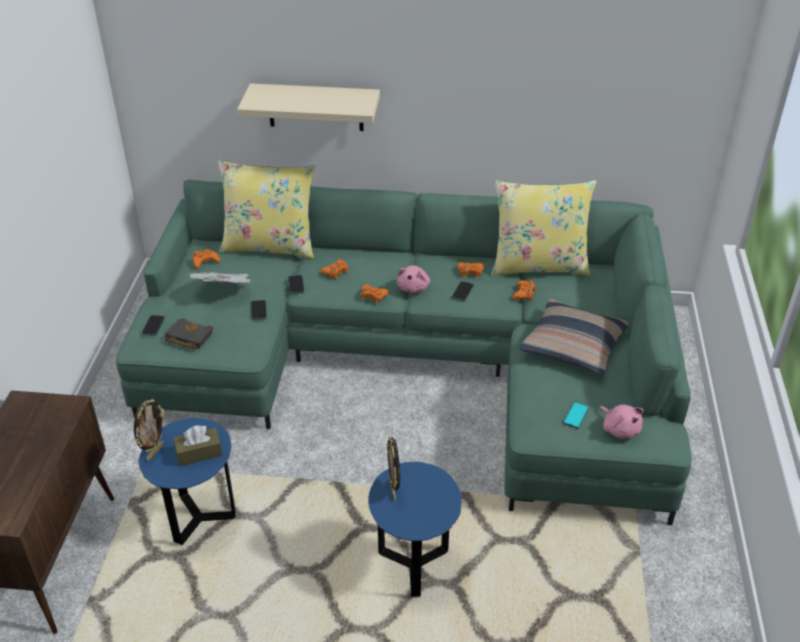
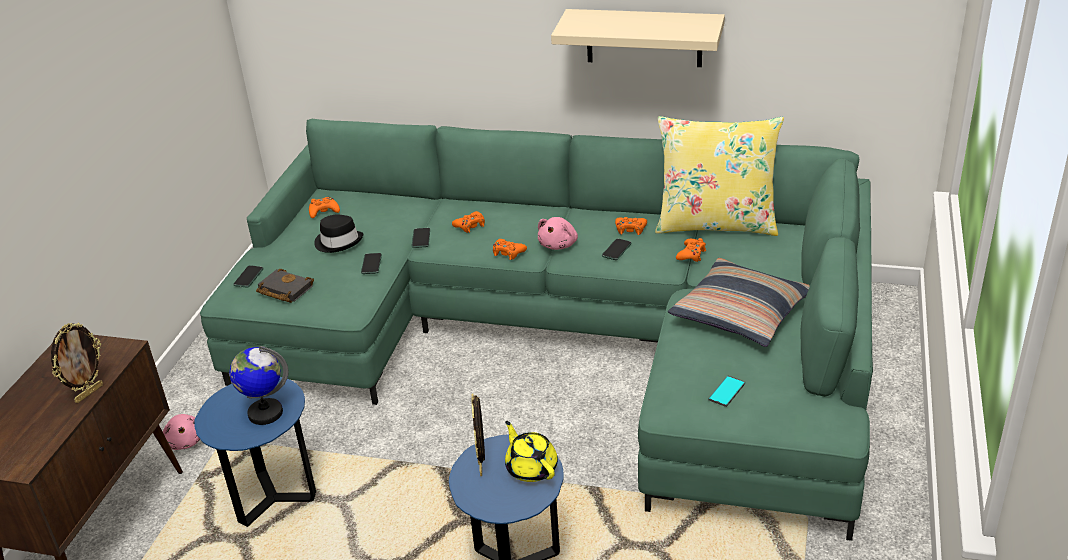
camera: 10 degrees right, 5 degrees down
picture frame [134,399,165,461] -> picture frame moved to [51,322,103,403]
brown tissue box [173,425,222,466] -> globe [229,346,289,425]
newspaper [190,272,251,283] -> black hat [314,215,363,253]
yellow pillow [218,159,316,259] -> none
beige shelf [237,83,380,131] -> beige shelf moved to [551,9,725,67]
pink plush toy [599,405,643,439] -> pink plush toy moved to [163,414,200,450]
none -> yellow teapot [505,421,558,482]

